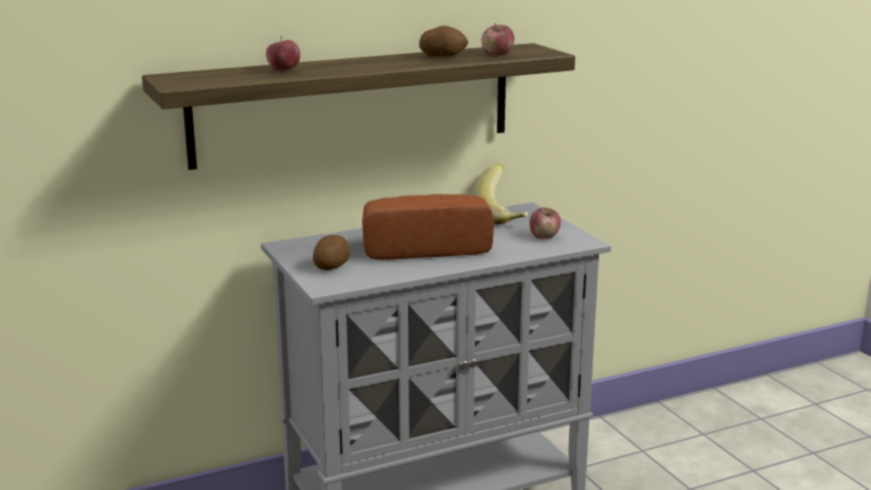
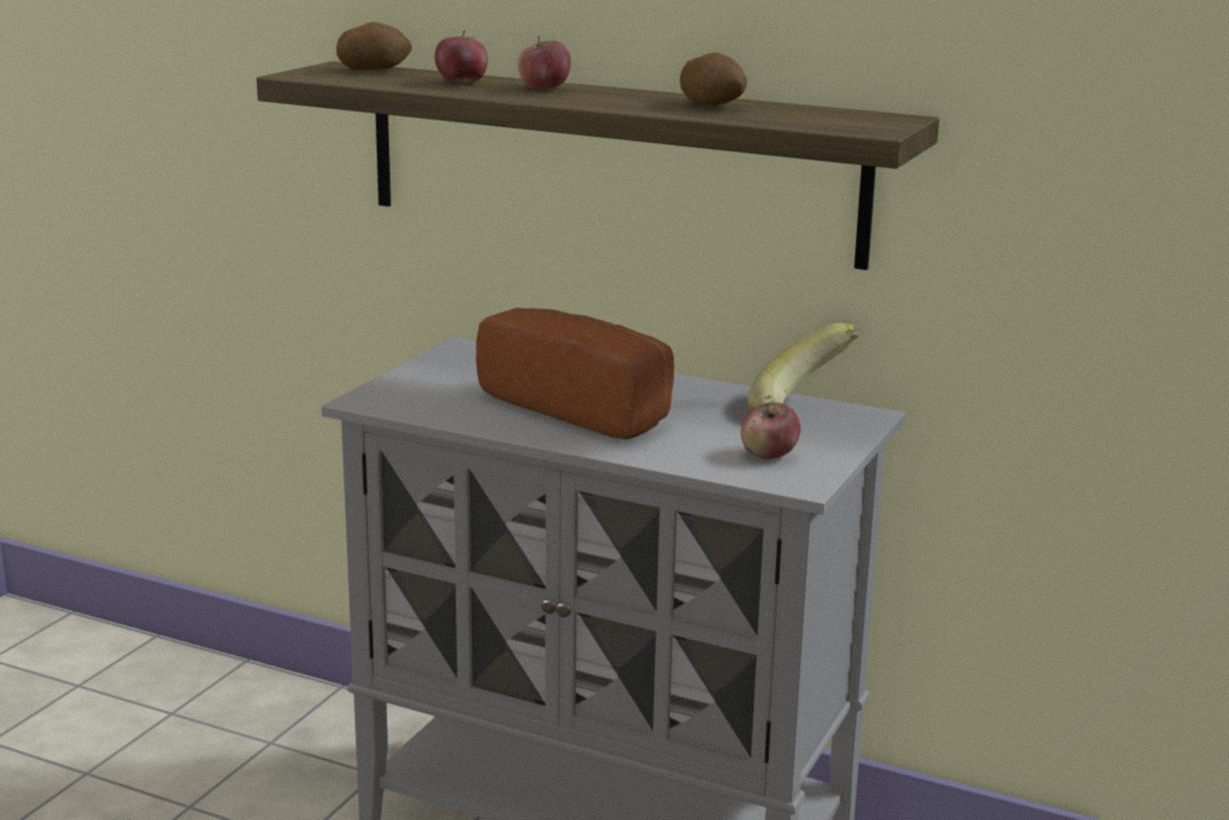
camera: 50 degrees right, 0 degrees up
potato [313,235,350,270] -> potato moved to [336,22,412,70]
apple [481,23,514,55] -> apple moved to [518,36,571,89]

